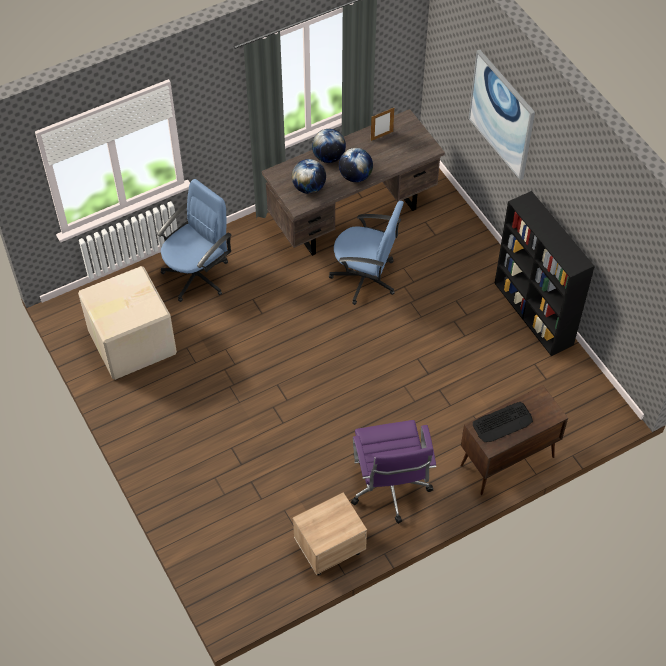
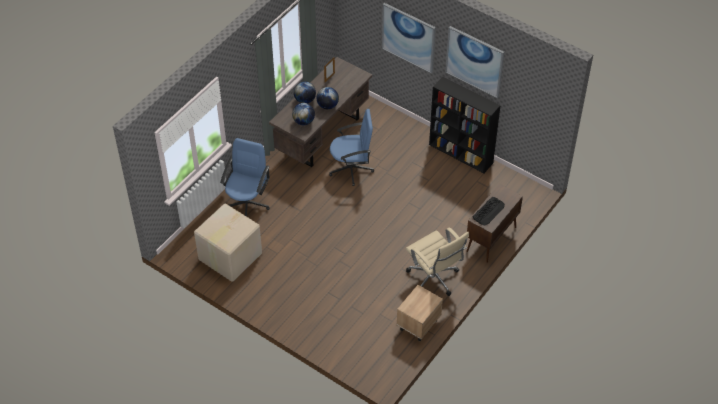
camera: 25 degrees left, 5 degrees down
purple office chair [351,420,436,524] -> beige office chair [406,227,469,296]
none -> picture [445,26,504,98]

